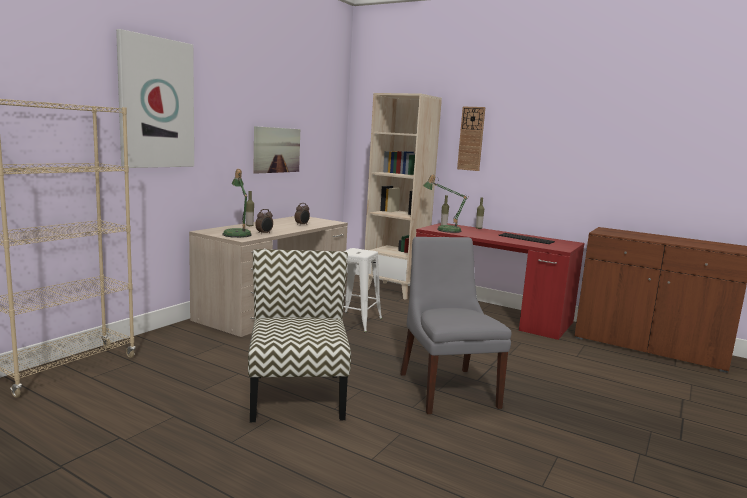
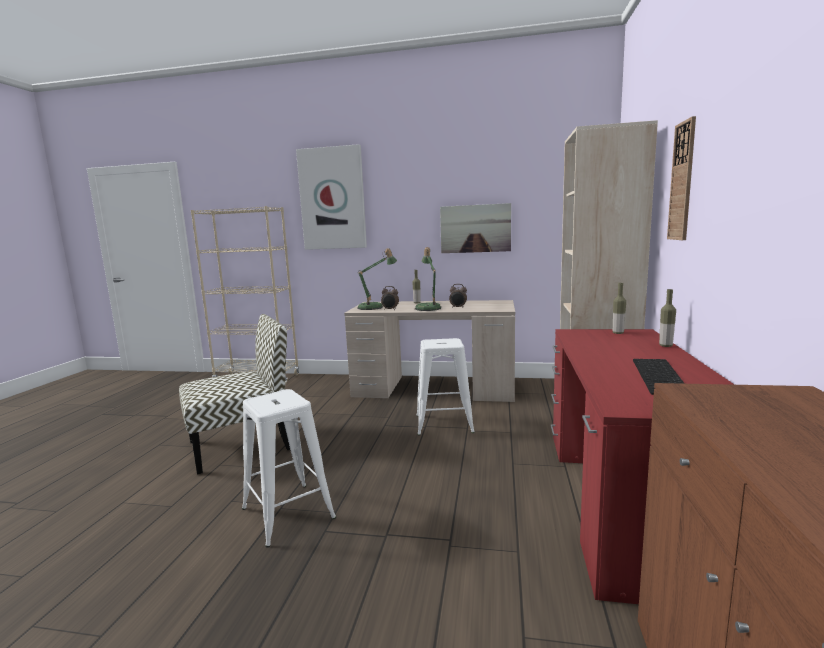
camera: 70 degrees right, 0 degrees up
grey chair [400,237,512,414] -> white stool [242,389,336,548]
table lamp [423,175,469,233] -> table lamp moved to [415,247,441,311]

